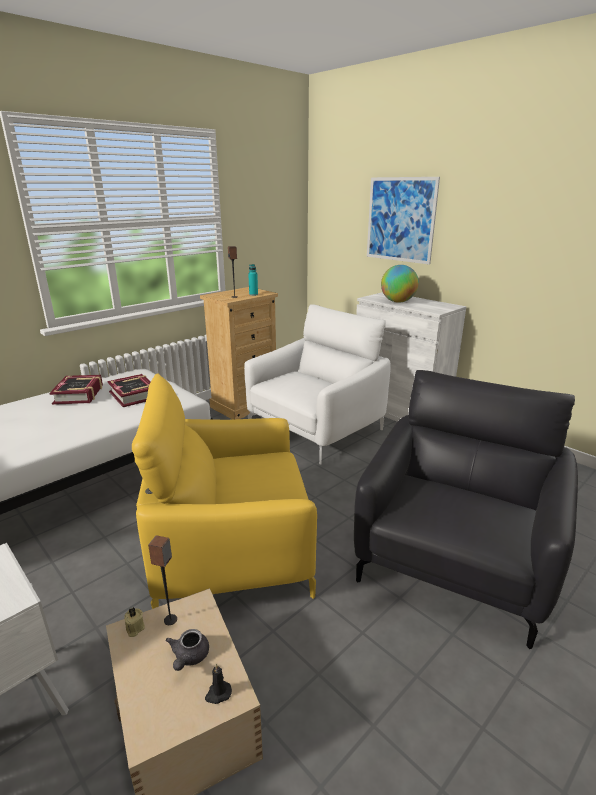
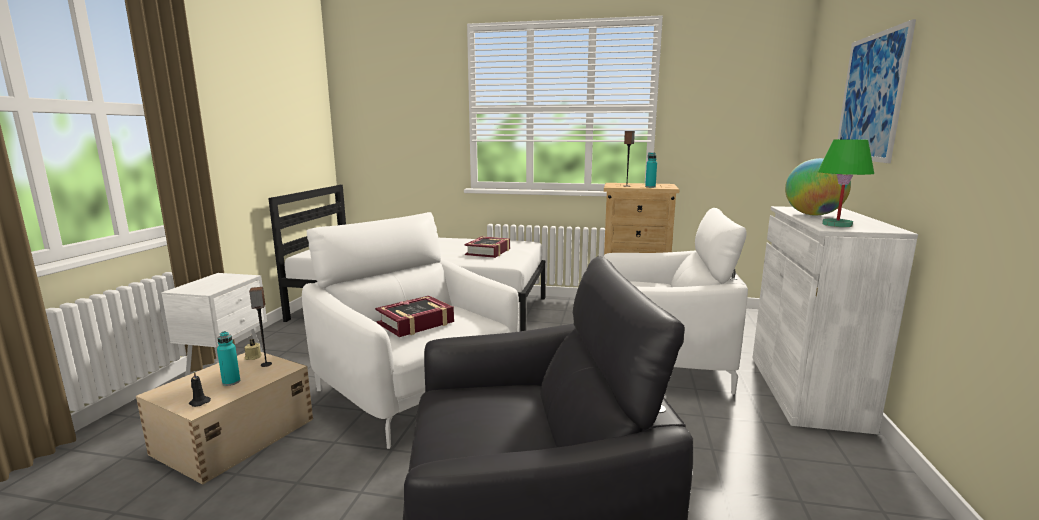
camera: 55 degrees right, 10 degrees down
book [49,375,103,405] -> book moved to [375,296,454,337]
yellow armchair [132,374,317,609] -> white armchair [302,212,519,449]
grey teapot [166,629,209,671] -> turquoise bottle [217,331,240,386]
none -> green table lamp [818,139,874,227]

